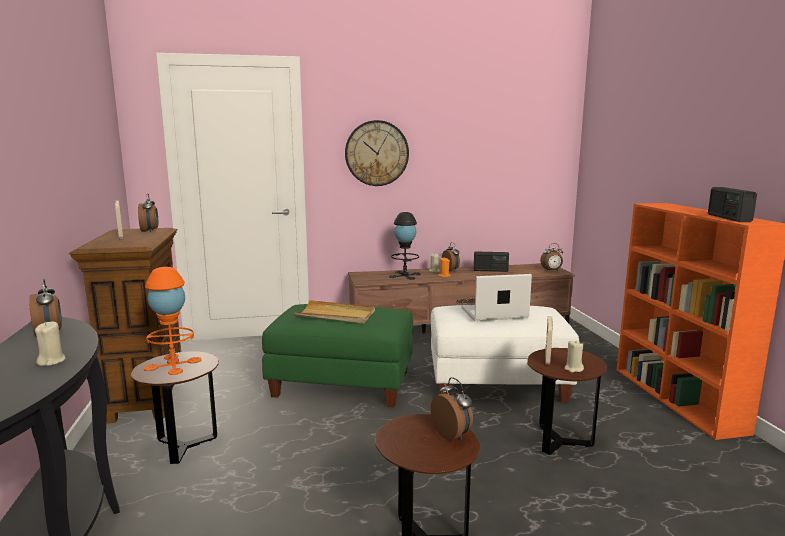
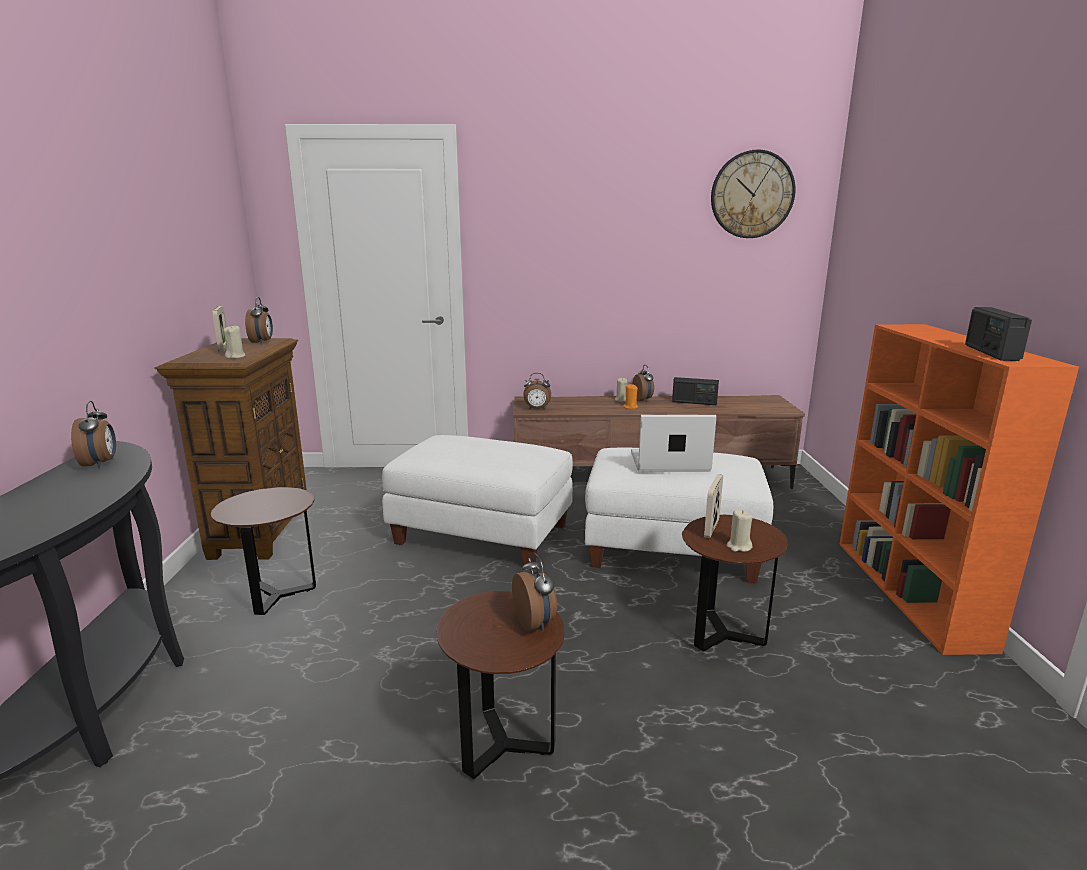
camera: 10 degrees right, 5 degrees up
beige candle [35,322,65,366] -> beige candle moved to [223,326,245,359]
orange table lamp [144,267,202,375] -> none
green ottoman [262,304,413,408] -> white ottoman [382,435,573,566]
beige tray [293,300,375,324] -> none
wall clock [345,120,409,186] -> wall clock moved to [711,150,795,238]
black table lamp [389,212,421,280] -> none
alarm clock [540,243,563,271] -> alarm clock moved to [523,373,551,410]

